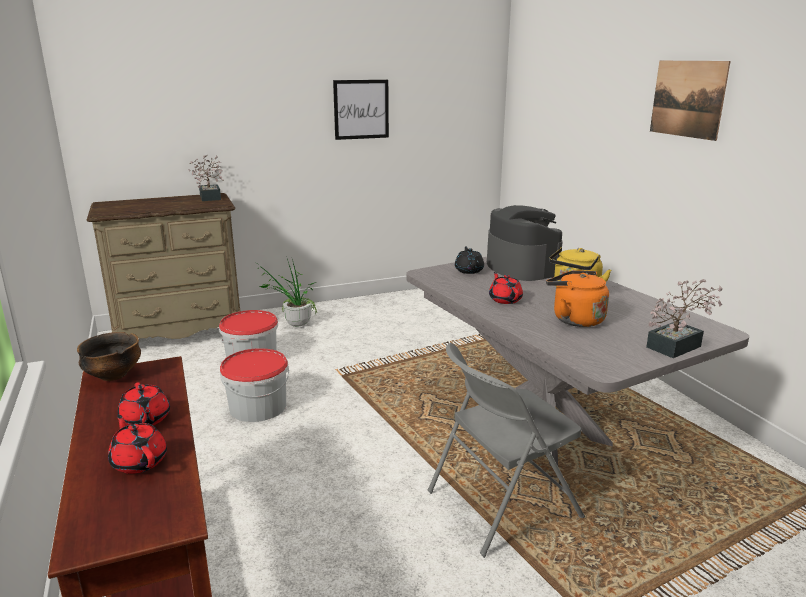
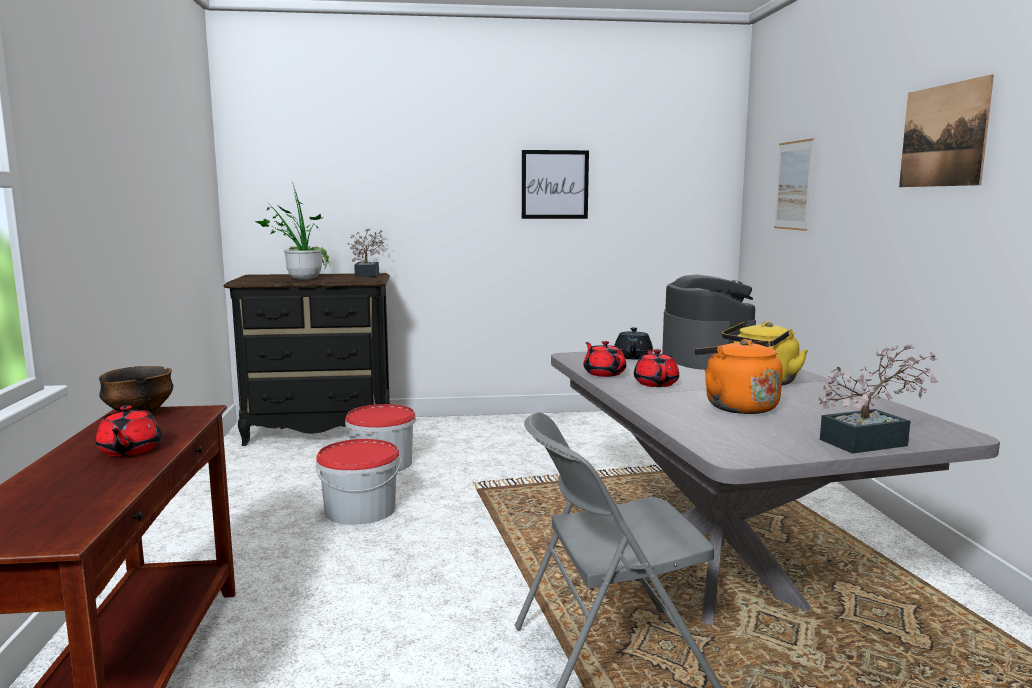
camera: 15 degrees right, 10 degrees down
beige dresser [87,193,240,339] -> black dresser [223,273,390,446]
red teapot [108,415,167,474] -> red teapot moved to [583,341,626,377]
potted plant [257,256,317,326] -> potted plant moved to [254,182,330,280]
none -> picture [774,138,814,231]

